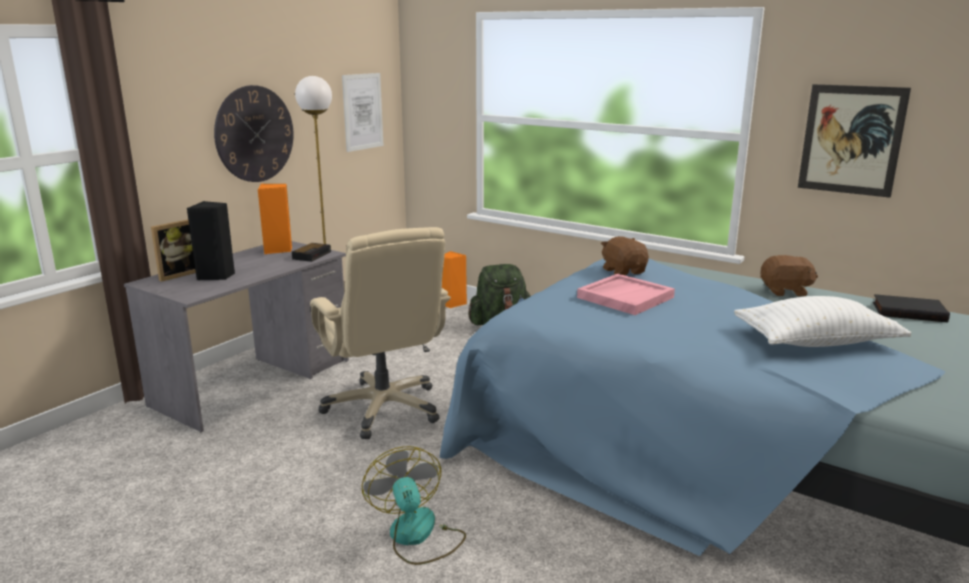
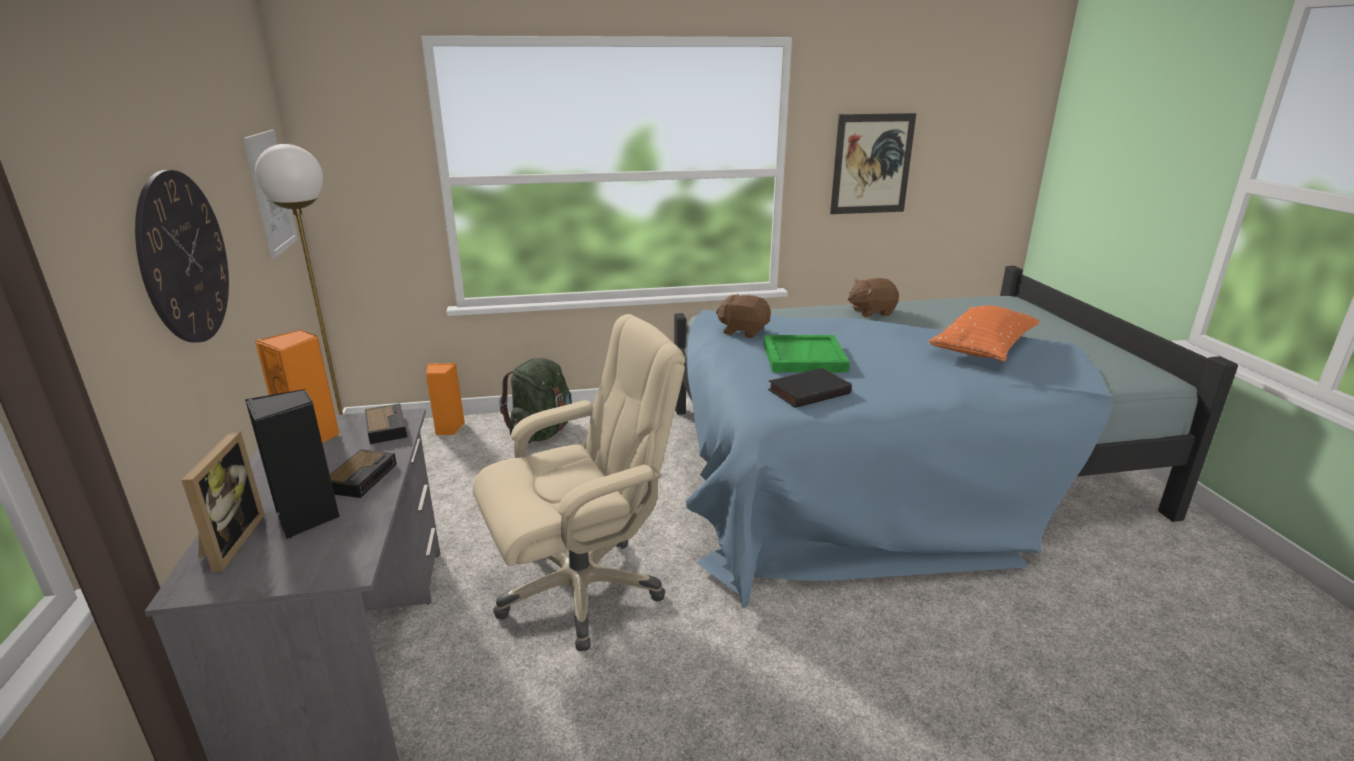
camera: 45 degrees left, 5 degrees up
beige office chair [310,227,451,439] -> beige office chair turned 45 degrees counterclockwise [473,314,685,651]
fan [362,446,466,565] -> none
pink tray [577,274,675,315] -> green tray [764,335,850,373]
white pillow [734,296,911,347] -> orange pillow [928,305,1039,362]
brown plush toy [760,255,818,296] -> brown plush toy turned 150 degrees counterclockwise [848,278,899,317]
black book [873,294,950,322] -> black book moved to [768,368,852,408]
none -> alarm clock [330,449,397,498]

